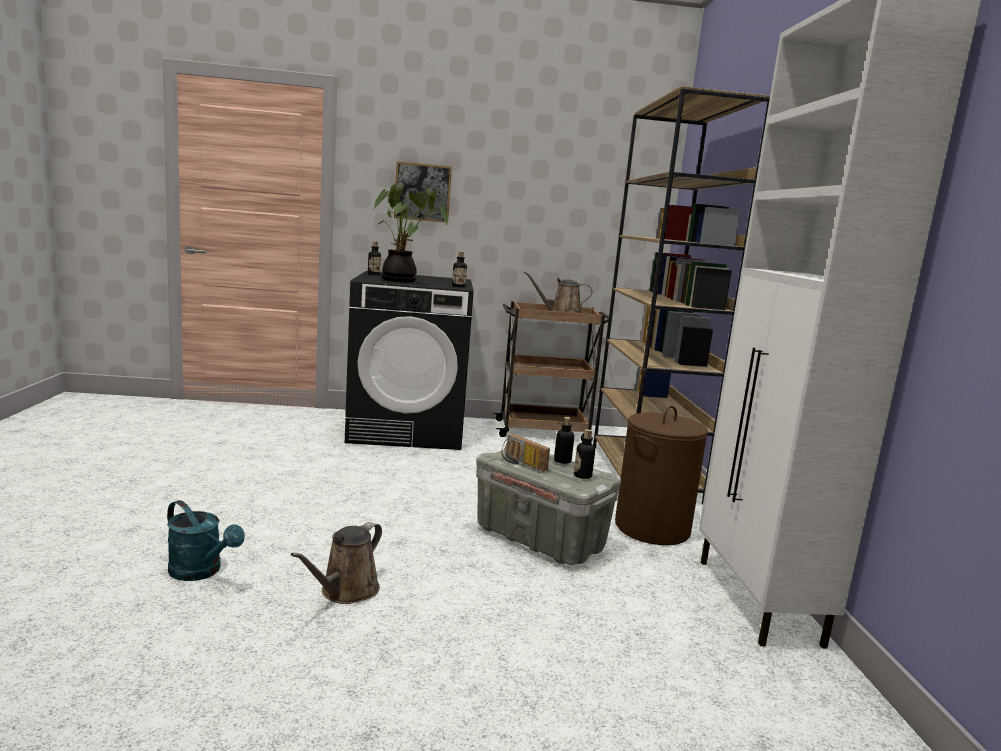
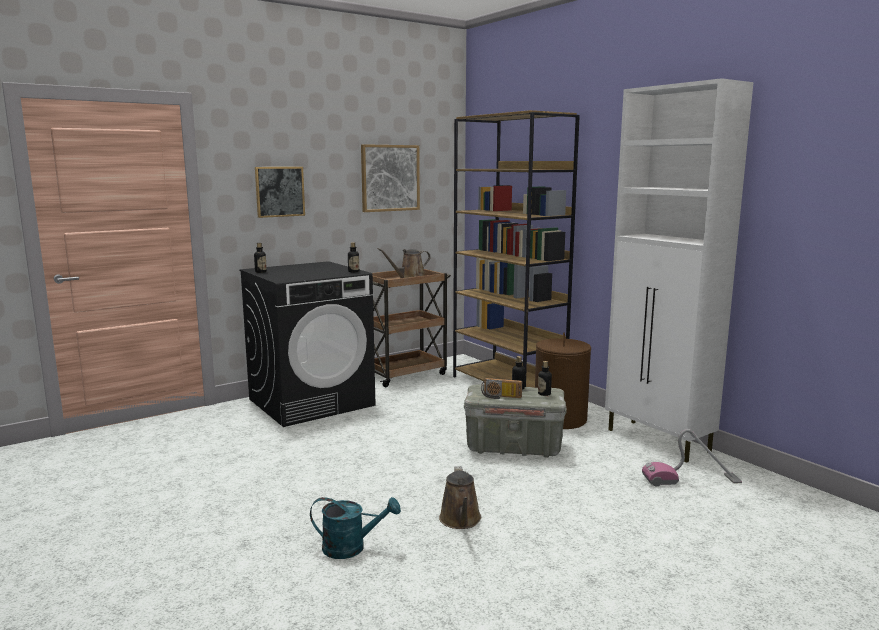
camera: 30 degrees left, 0 degrees up
potted plant [374,183,448,282] -> none
none -> picture [361,144,420,212]
none -> vacuum cleaner [642,429,742,486]

